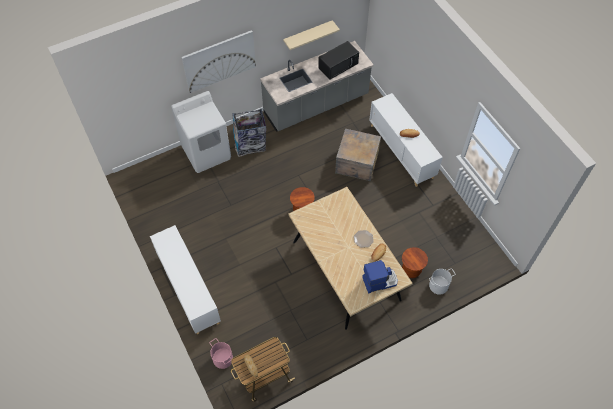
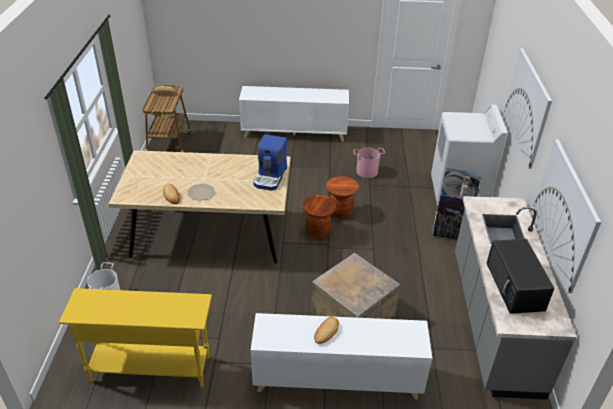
camera: 120 degrees right, 20 degrees down
pink bucket [210,338,233,369] -> pink bucket moved to [353,148,385,178]
beige shelf [283,20,340,50] -> picture [533,140,601,293]
coffee machine [362,260,398,293] -> coffee machine moved to [253,134,287,191]
brown stool [402,247,428,278] -> brown stool moved to [326,176,359,218]
none -> yellow console table [59,288,212,387]

